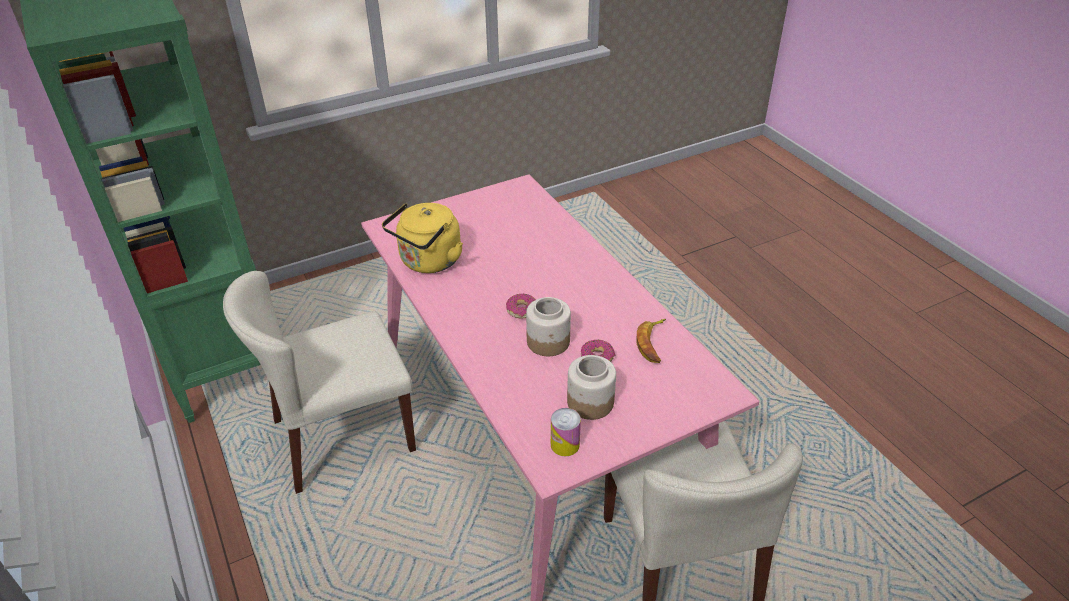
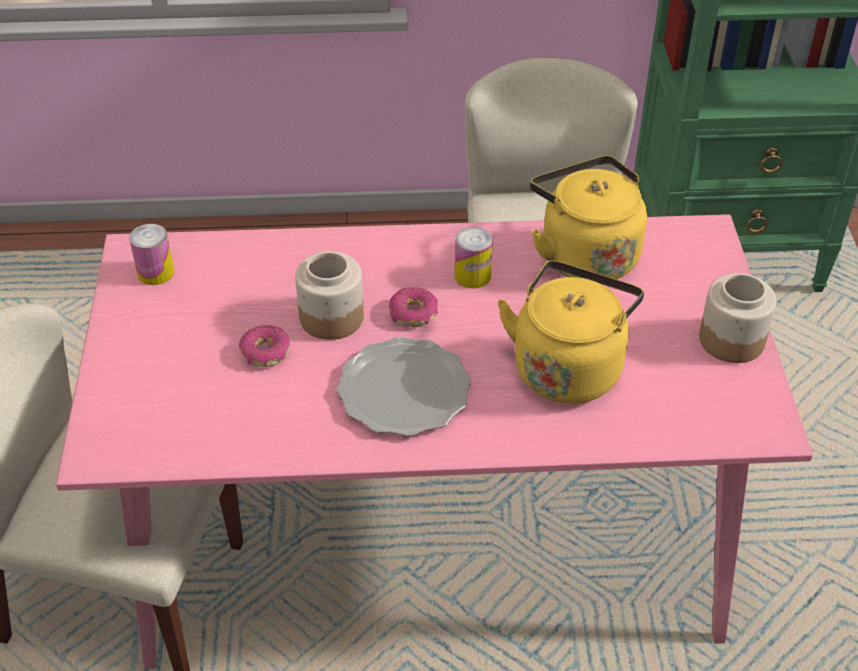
camera: 115 degrees right, 5 degrees up
jar [567,355,616,420] -> jar moved to [699,273,777,363]
banana [637,319,666,363] -> none
none -> plate [337,337,471,436]
none -> can [455,227,493,288]
none -> yellow kettle [498,261,644,404]

